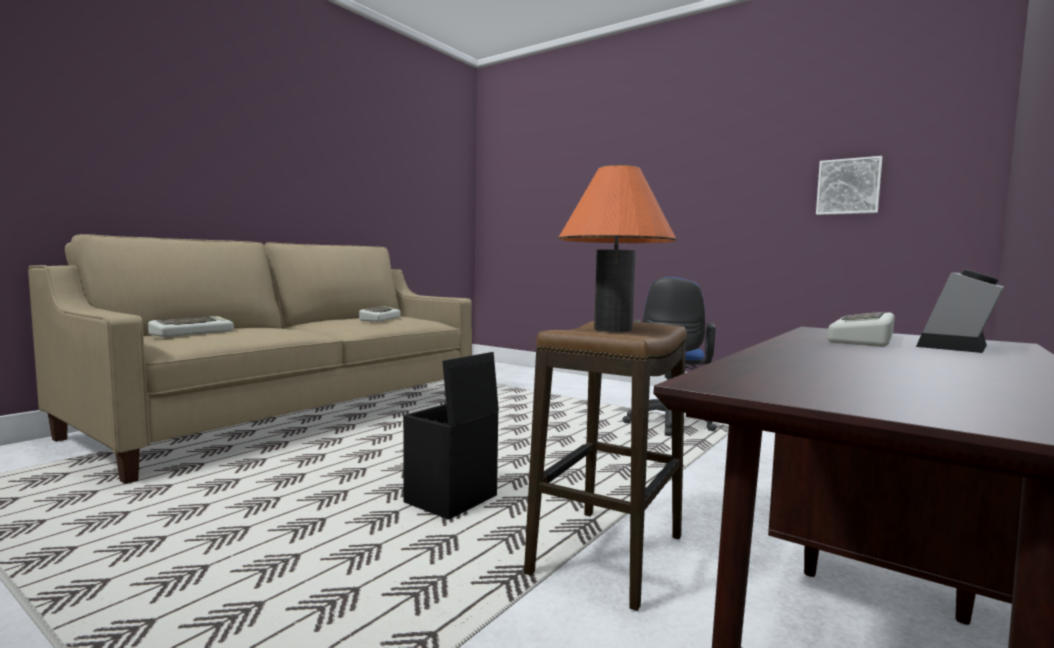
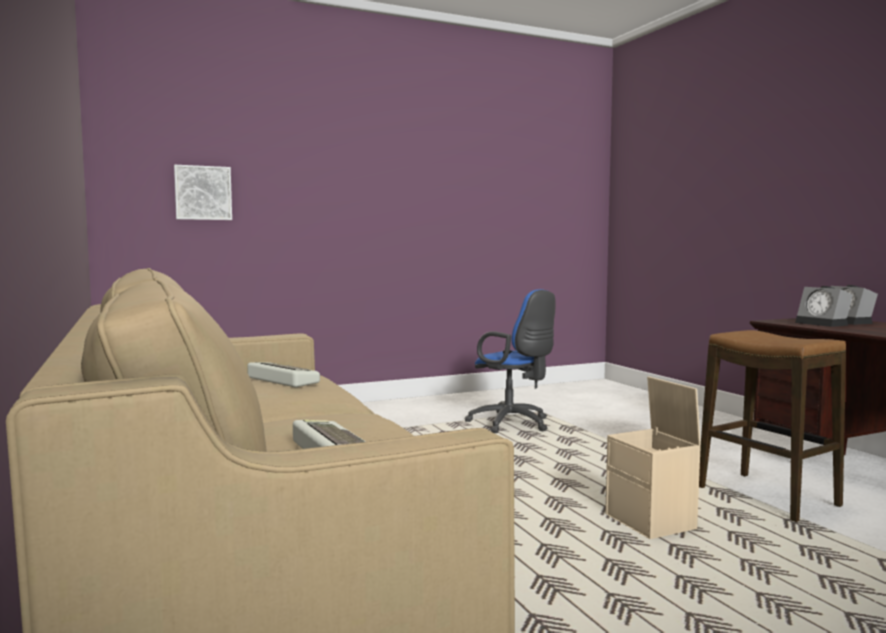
camera: 60 degrees left, 0 degrees up
black storage box [403,352,499,520] -> beige storage box [605,376,701,539]
orange table lamp [558,165,676,332] -> none
picture [816,156,883,215] -> picture moved to [174,165,232,220]
keyboard [827,312,895,347] -> alarm clock [795,286,853,327]

